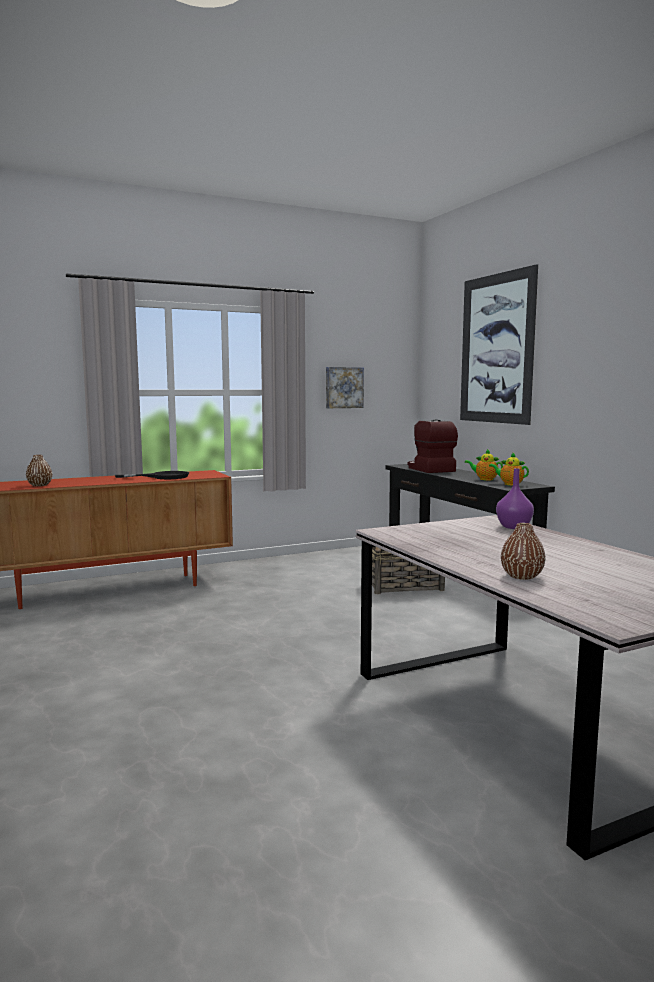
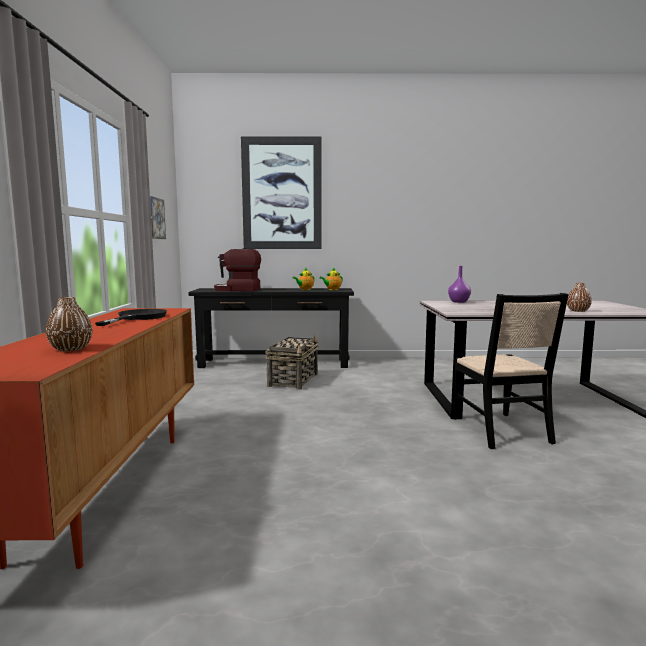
camera: 65 degrees left, 0 degrees up
none -> chair [454,293,569,449]

